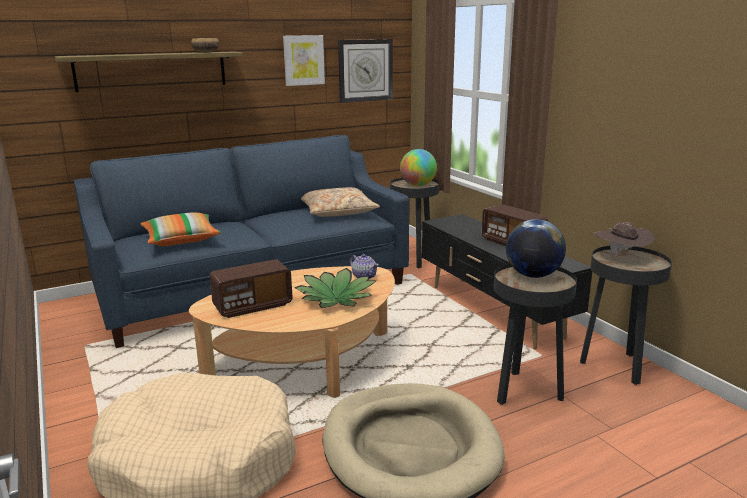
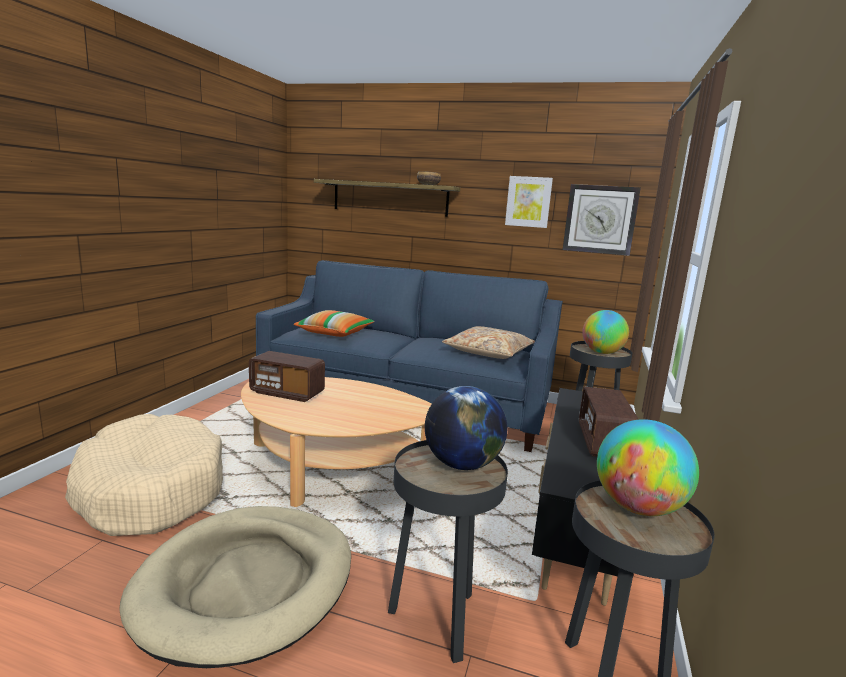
camera: 45 degrees right, 5 degrees down
potted plant [294,268,376,308] -> none
teapot [350,254,379,279] -> none
brown hat [594,222,655,257] -> globe [597,419,699,516]

